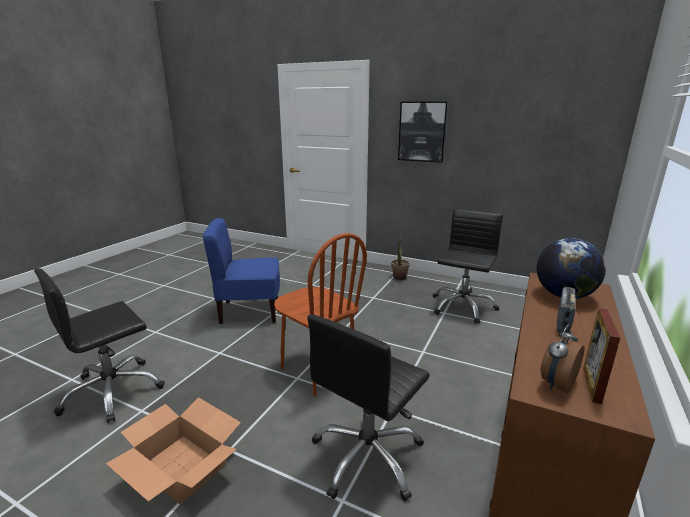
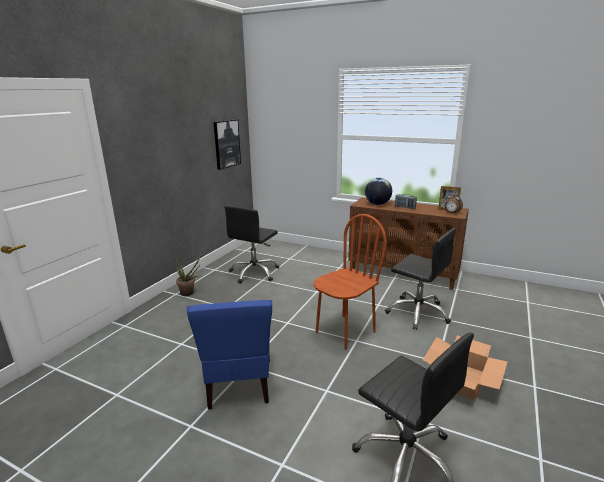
camera: 90 degrees left, 0 degrees up
picture [398,102,448,163] -> picture moved to [214,119,241,170]
black office chair [433,209,503,324] -> black office chair turned 90 degrees counterclockwise [225,206,279,283]

